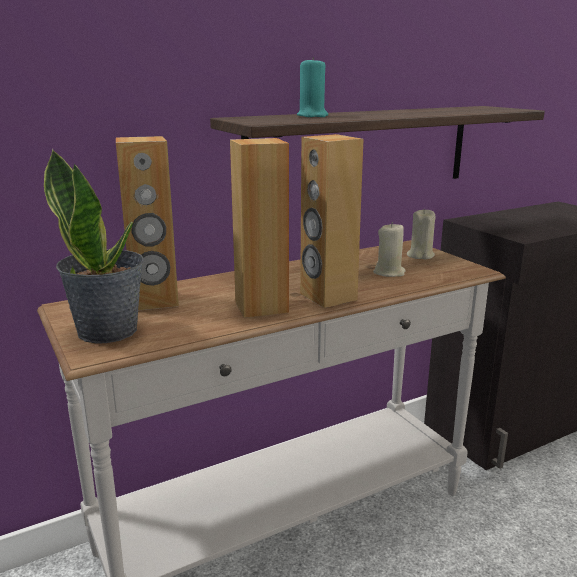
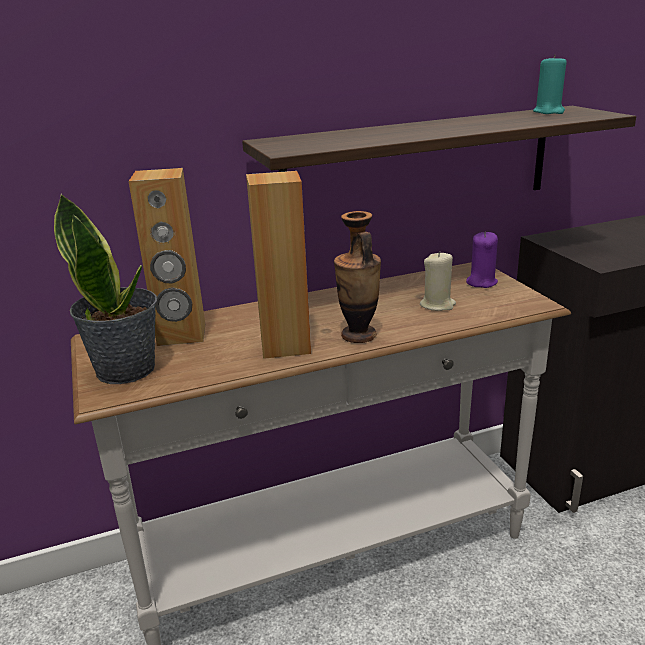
camera: 10 degrees right, 5 degrees up
turquoise candle [297,57,328,117] -> turquoise candle moved to [533,54,567,114]
brown speaker [300,134,363,308] -> vase [334,211,381,343]
beige candle [407,209,435,259] -> purple candle [466,232,498,288]

